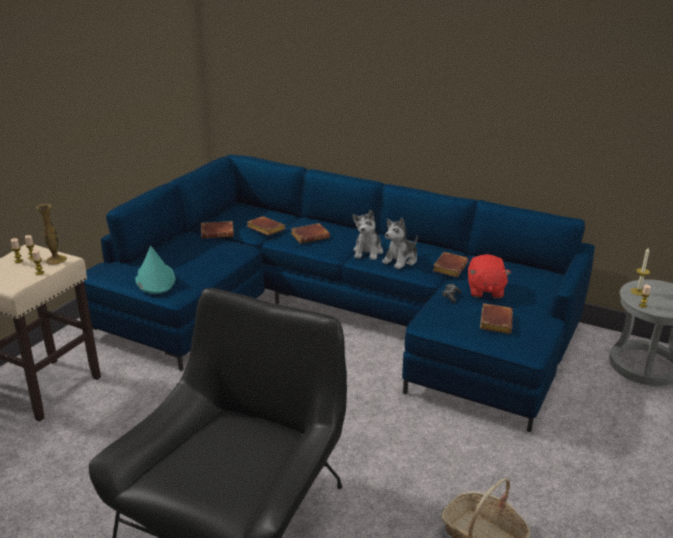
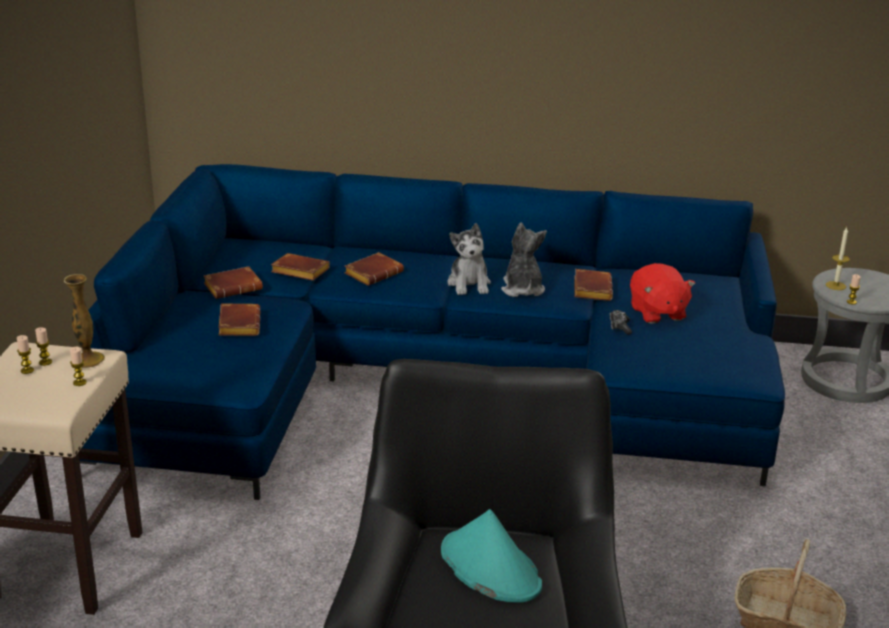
camera: 20 degrees left, 0 degrees up
turquoise hat [135,246,175,294] -> turquoise hat moved to [441,509,542,603]
plush toy [382,218,417,269] -> plush toy turned 150 degrees clockwise [501,223,547,297]
brown book [480,303,513,334] -> brown book moved to [219,303,261,336]

